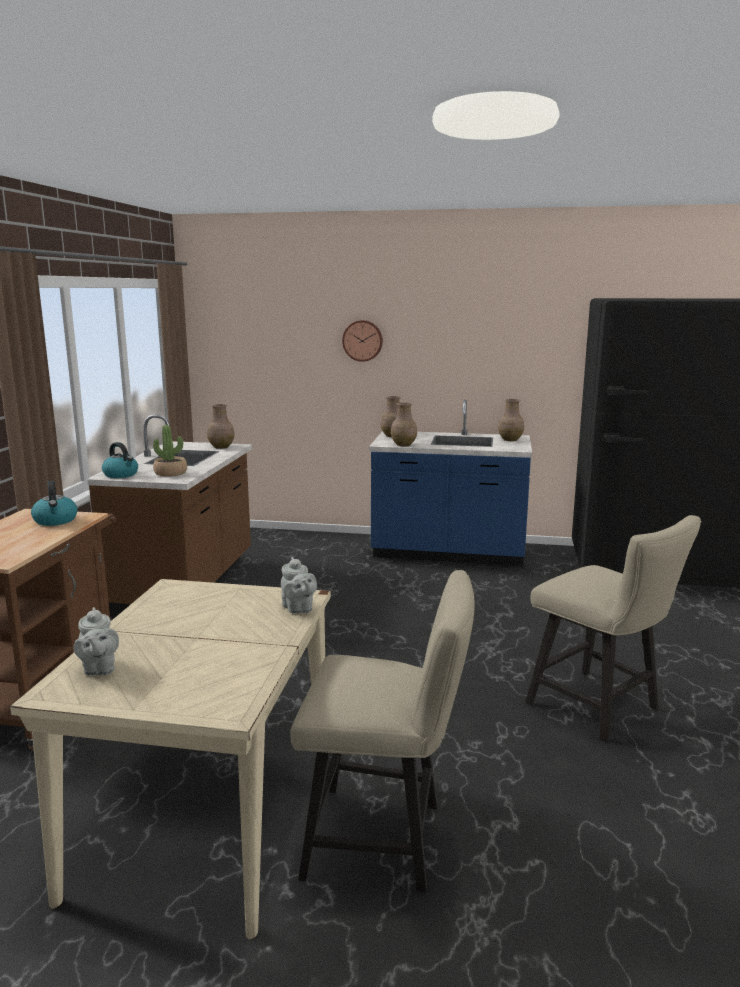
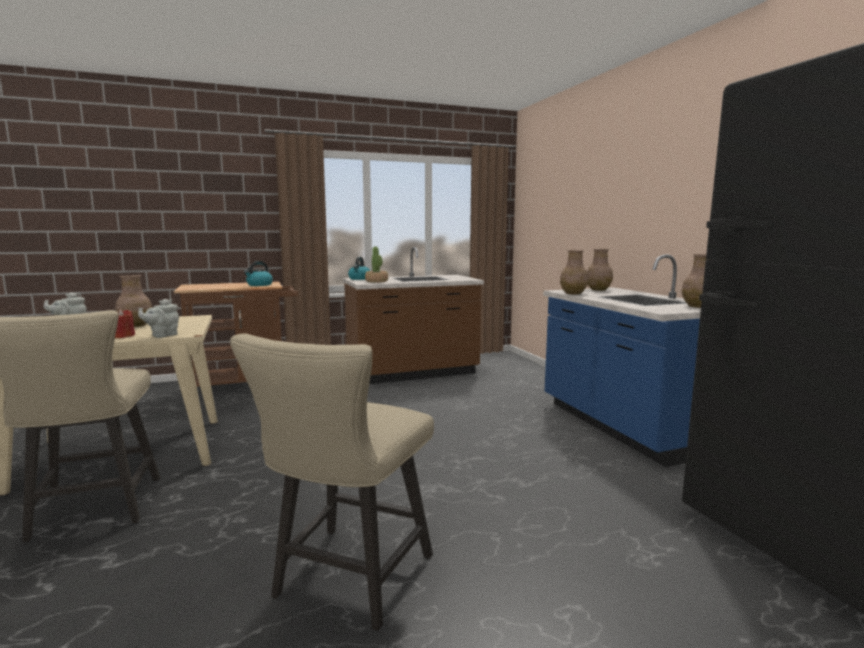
camera: 60 degrees right, 5 degrees down
brown vase [207,404,235,449] -> brown vase moved to [115,275,152,327]
wall clock [342,320,383,362] -> none
none -> red candle [115,309,135,338]

